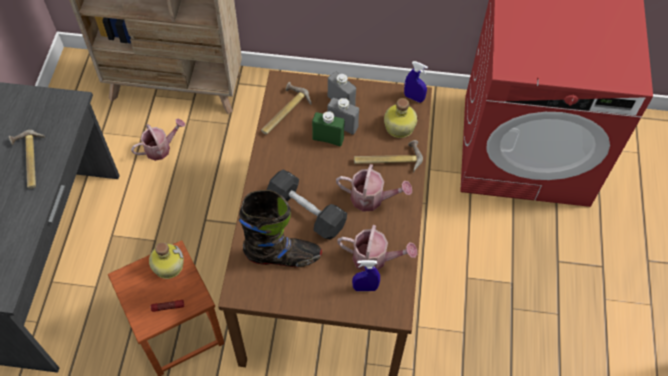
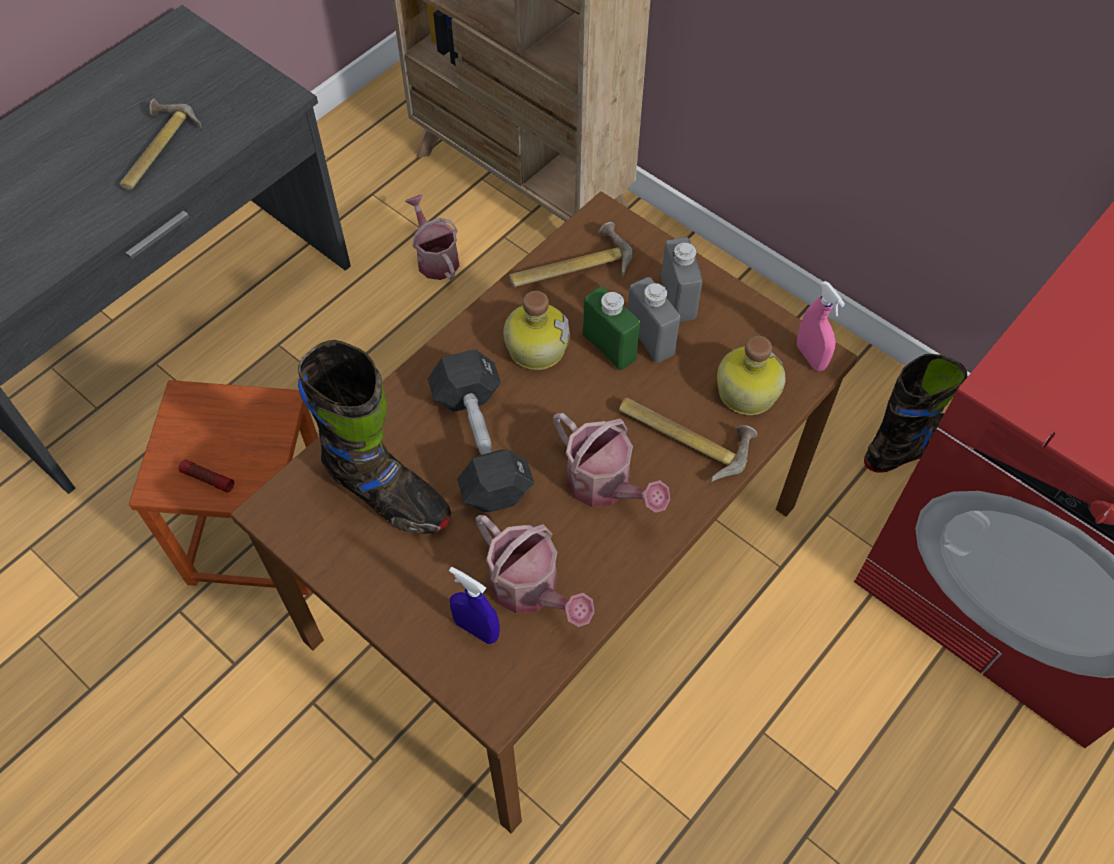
camera: 35 degrees right, 0 degrees up
watering can [131,119,186,161] -> watering can turned 120 degrees counterclockwise [405,195,460,280]
bottle [149,242,184,279] -> bottle moved to [503,291,570,370]
blue spray bottle [404,61,428,103] -> pink spray bottle [797,281,845,371]
none -> black boot [864,354,967,473]

